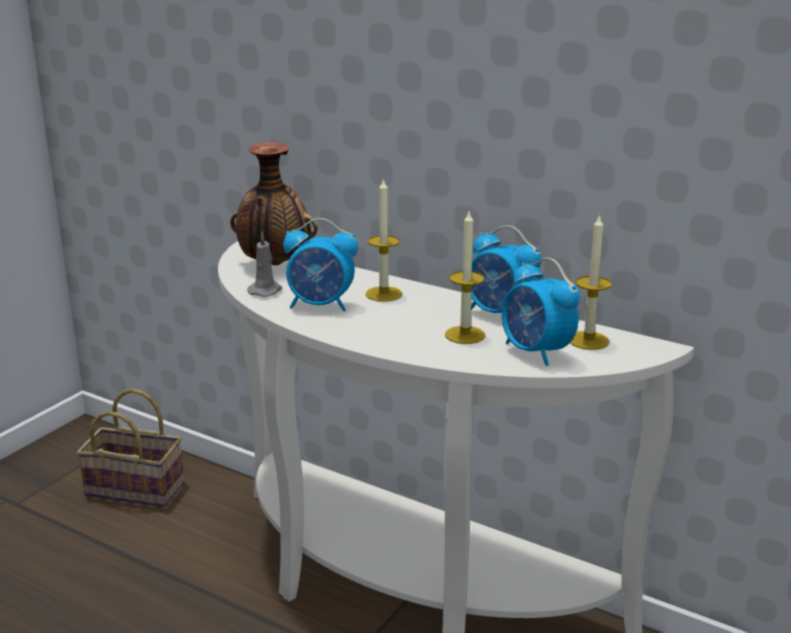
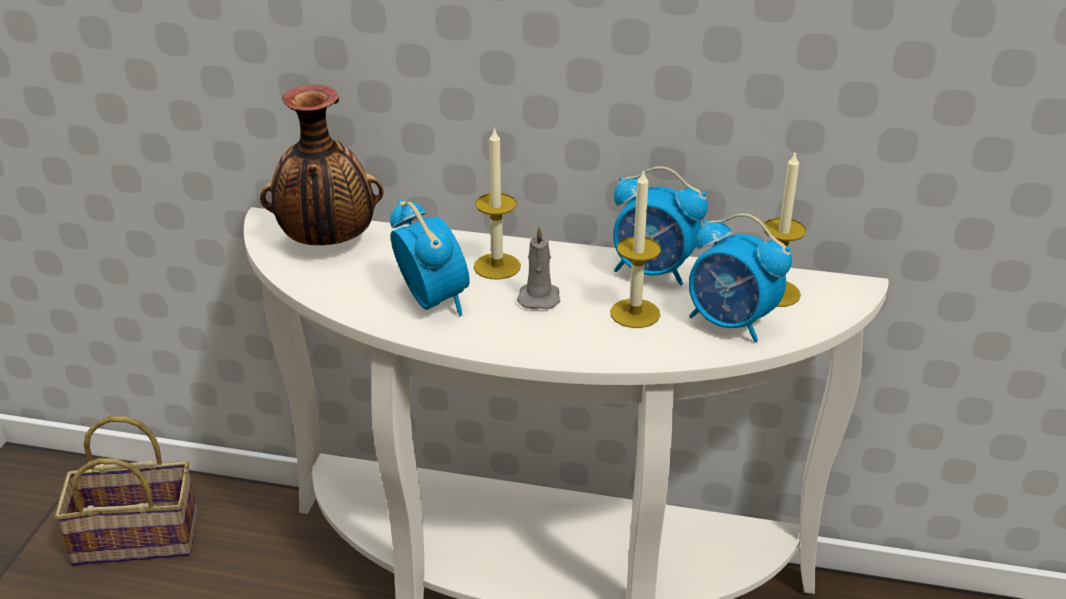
camera: 20 degrees left, 10 degrees up
grey candle [247,232,283,297] -> grey candle moved to [517,225,560,310]
alarm clock [283,218,358,311] -> alarm clock turned 105 degrees counterclockwise [390,199,470,316]

